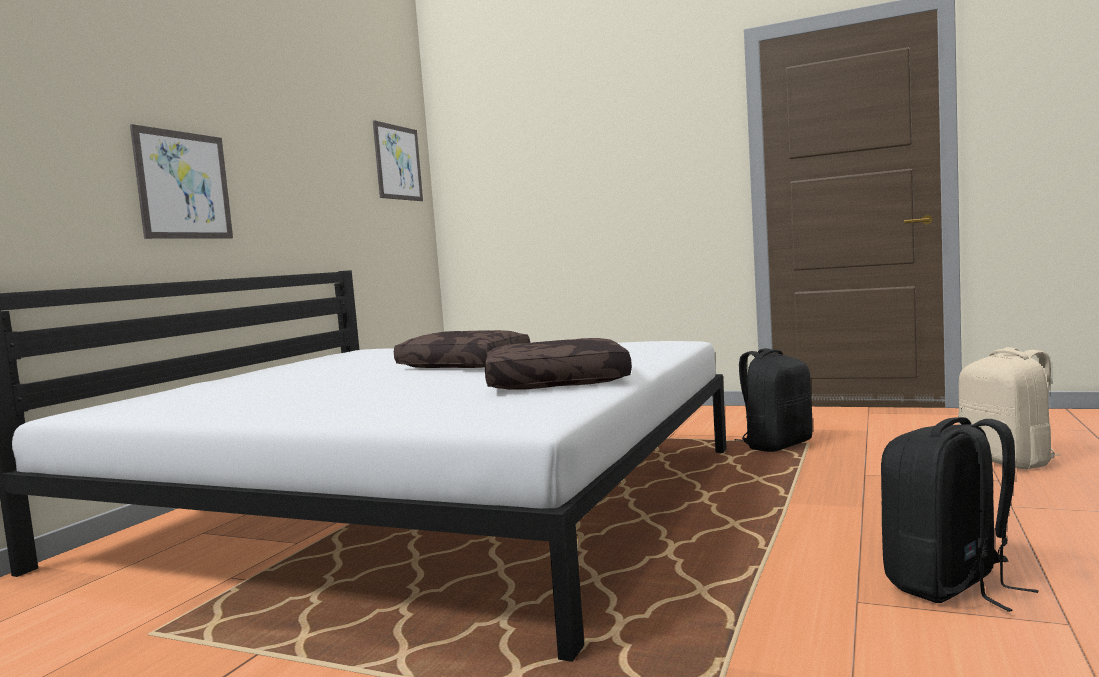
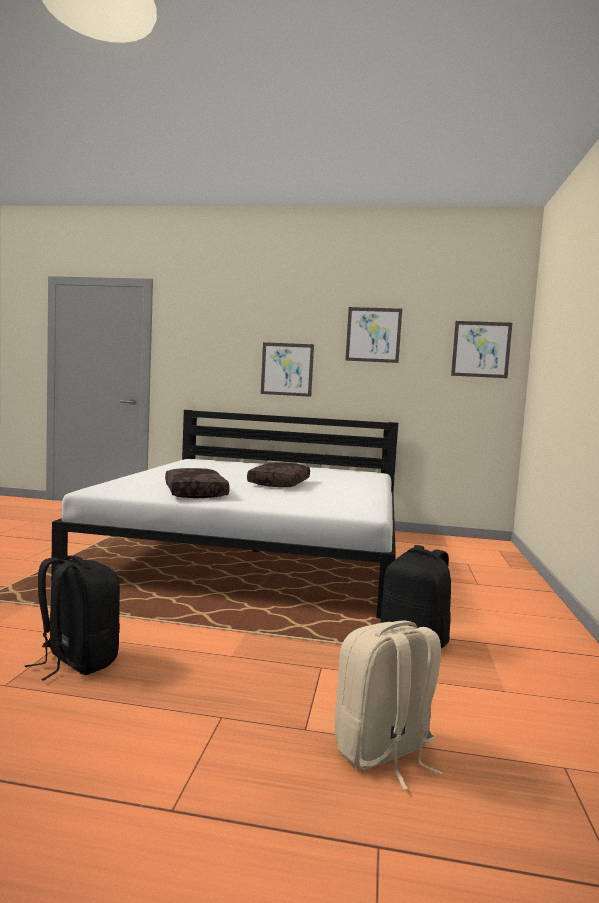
camera: 75 degrees right, 0 degrees up
none -> picture [345,307,402,363]

